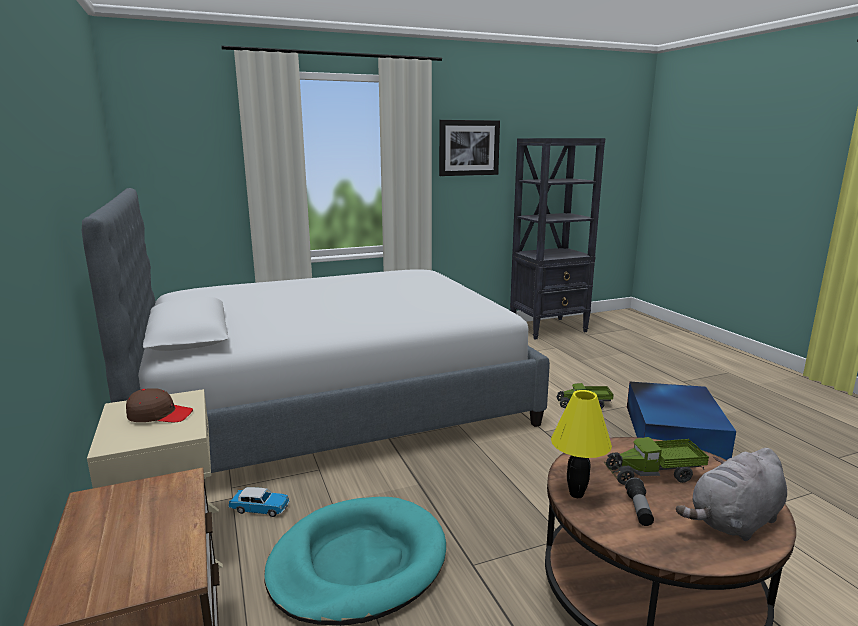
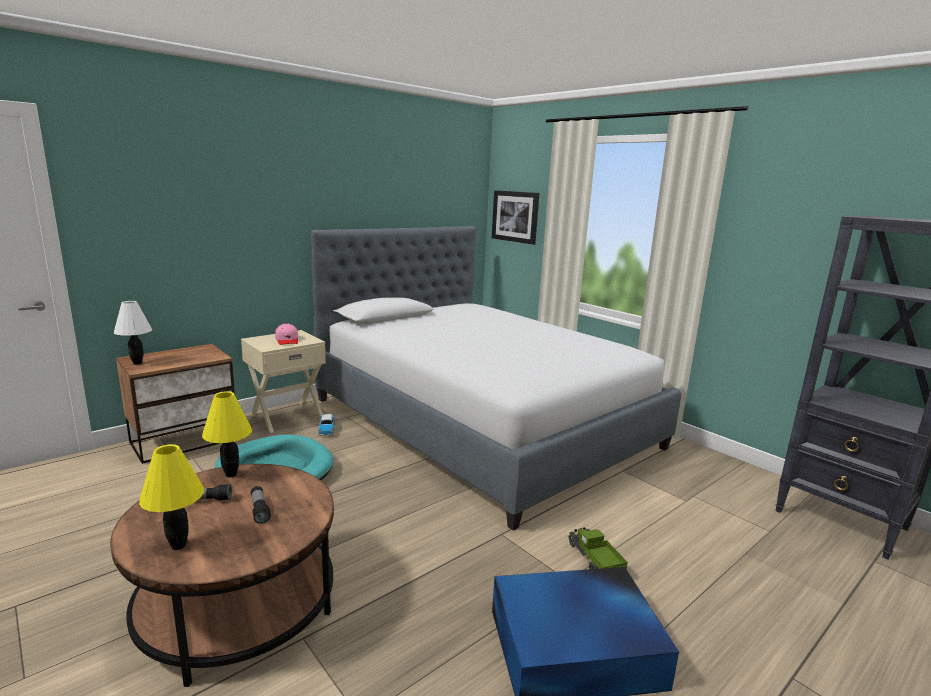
camera: 70 degrees right, 0 degrees up
brown cap [126,388,193,422] -> pink cap [275,323,299,345]
picture [439,120,500,176] -> picture moved to [492,190,539,245]
toy truck [605,437,709,485] -> flashlight [251,486,271,524]
grey plush toy [676,448,787,541] -> yellow table lamp [139,444,204,550]
none -> white table lamp [114,301,152,365]

